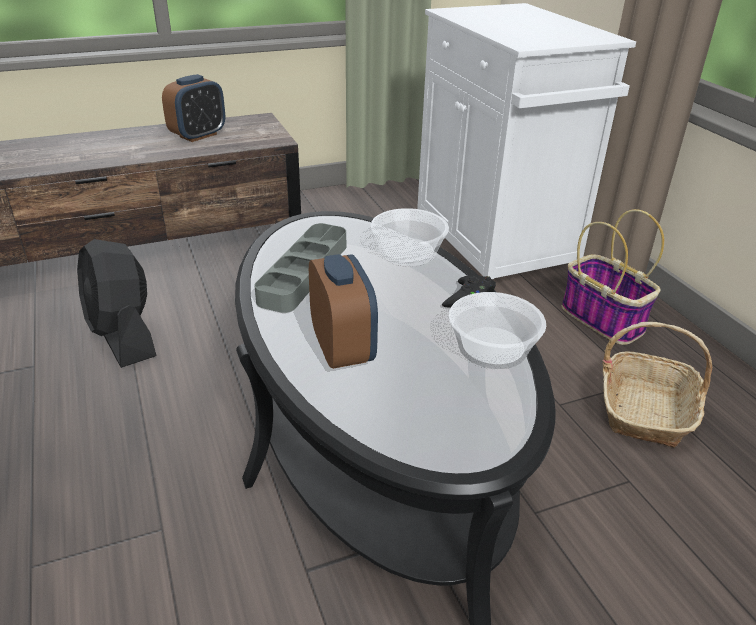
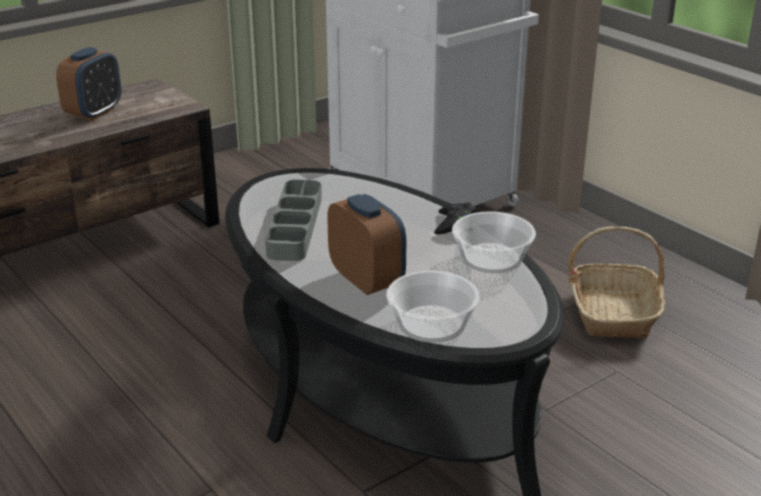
camera: 15 degrees left, 5 degrees down
black fan [77,239,157,368] -> none
bowl [371,208,449,266] -> bowl moved to [386,271,479,343]
basket [562,209,664,345] -> none

